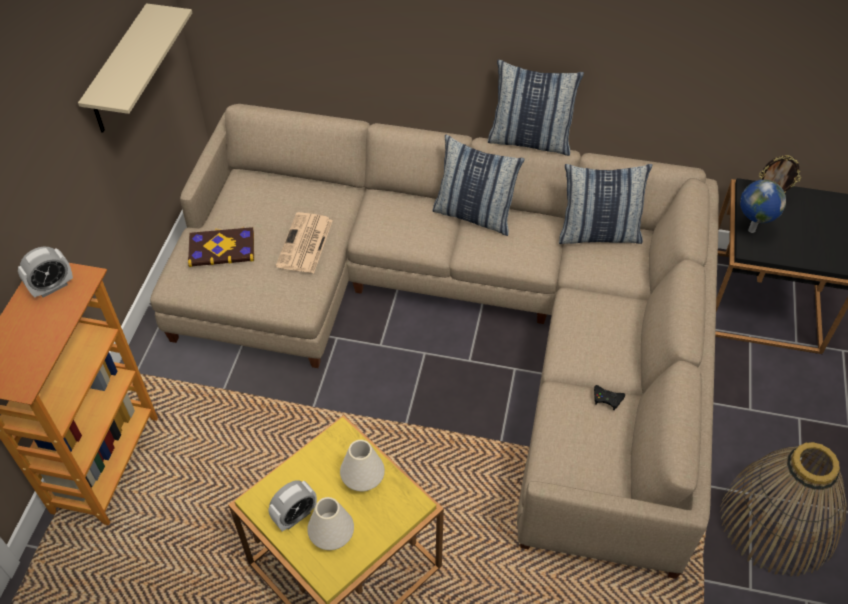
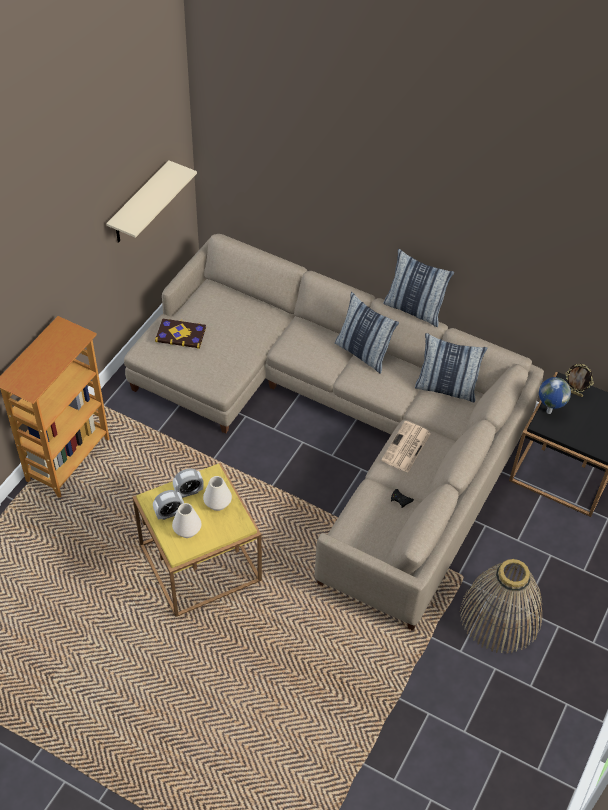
camera: 15 degrees right, 0 degrees up
alarm clock [18,246,73,298] -> alarm clock moved to [173,469,204,498]
newspaper [276,212,333,273] -> newspaper moved to [381,421,431,473]

